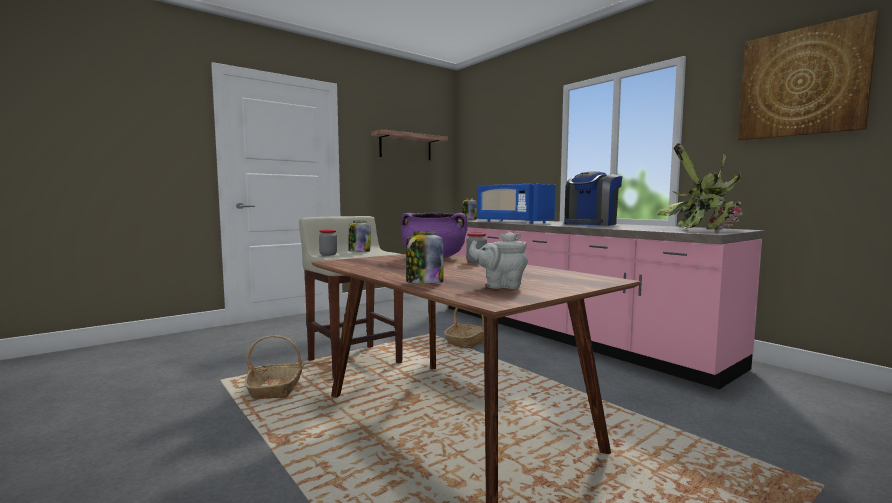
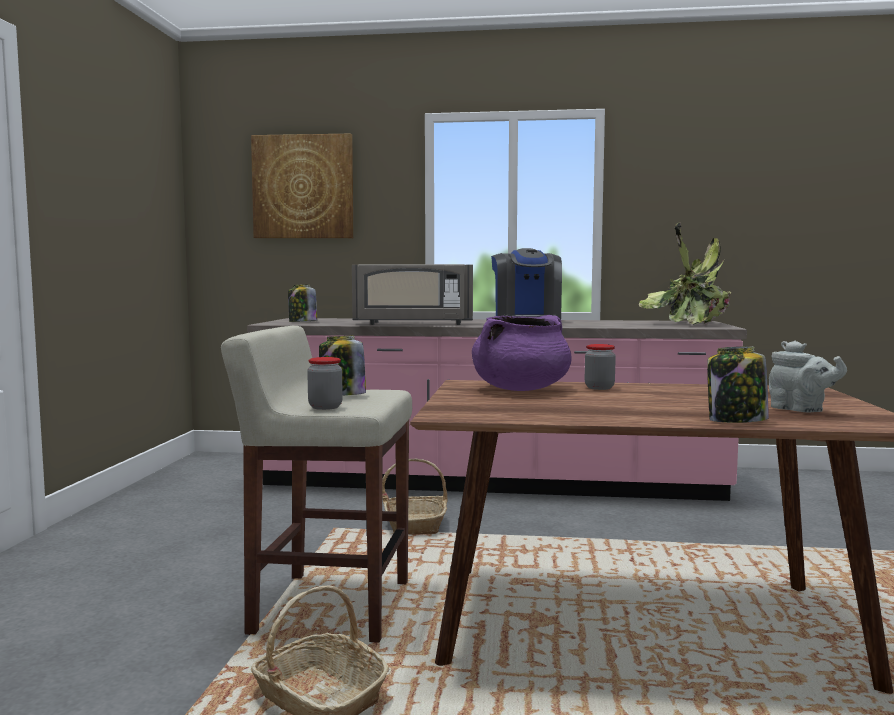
camera: 45 degrees left, 0 degrees up
shelf [371,129,448,160] -> none
grey teapot [469,232,528,289] -> grey teapot turned 90 degrees counterclockwise [769,341,847,412]
blue microwave [477,184,556,224] -> grey microwave [352,264,473,325]
picture [738,10,879,140] -> picture moved to [251,134,353,238]

